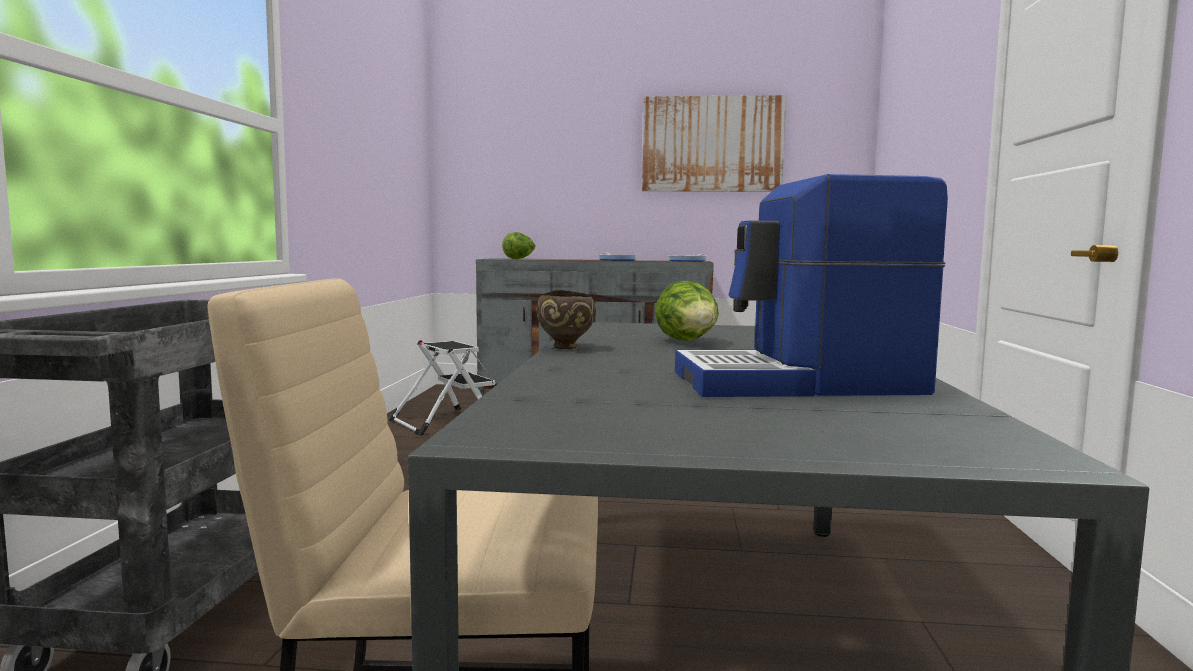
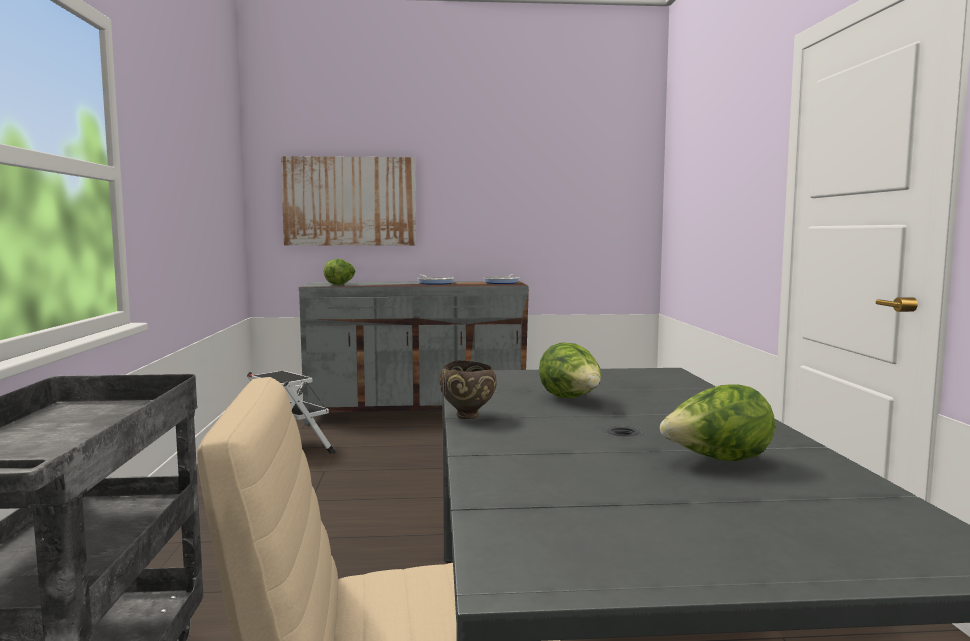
camera: 10 degrees left, 0 degrees up
picture [642,95,786,192] -> picture moved to [281,156,416,246]
coffee machine [675,174,948,397] -> lettuce [660,384,775,461]

